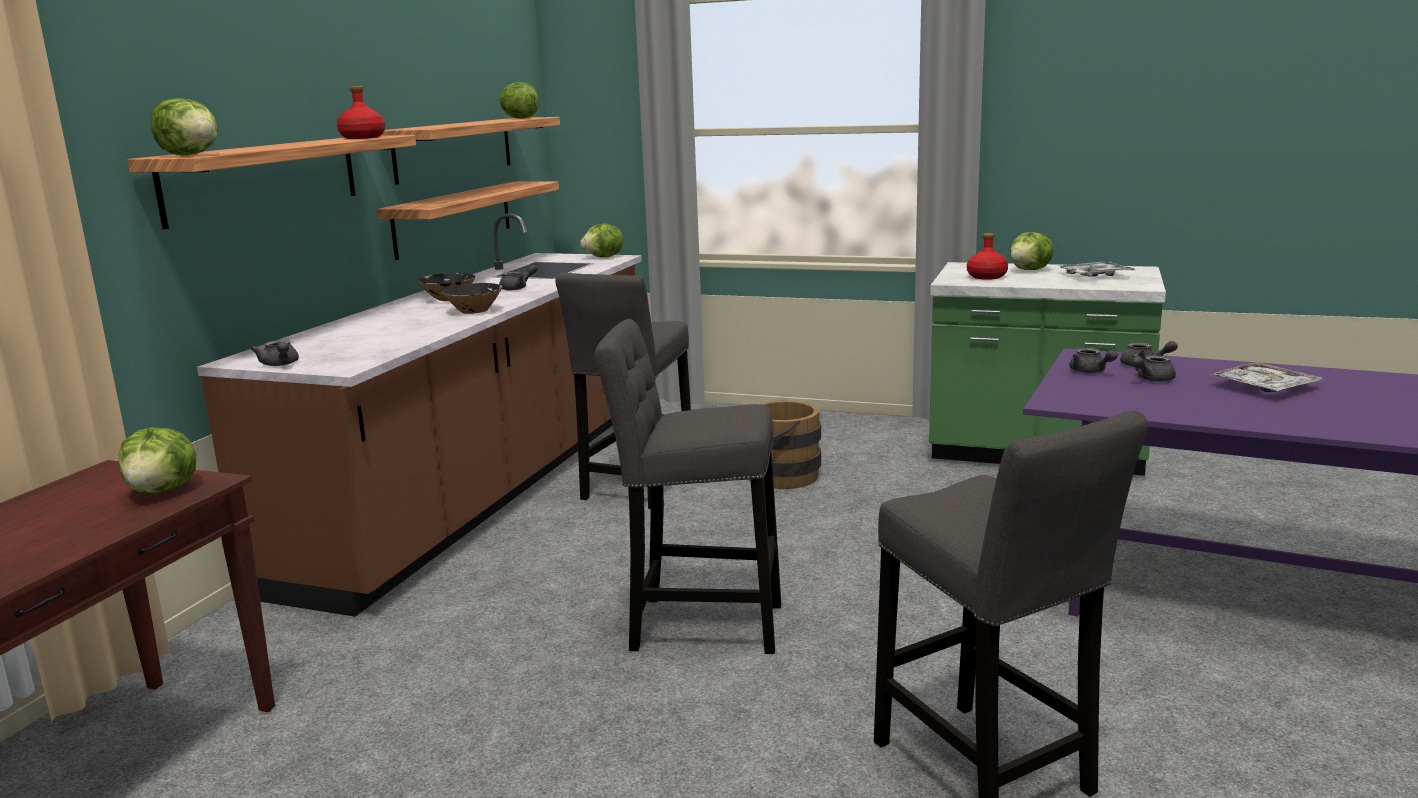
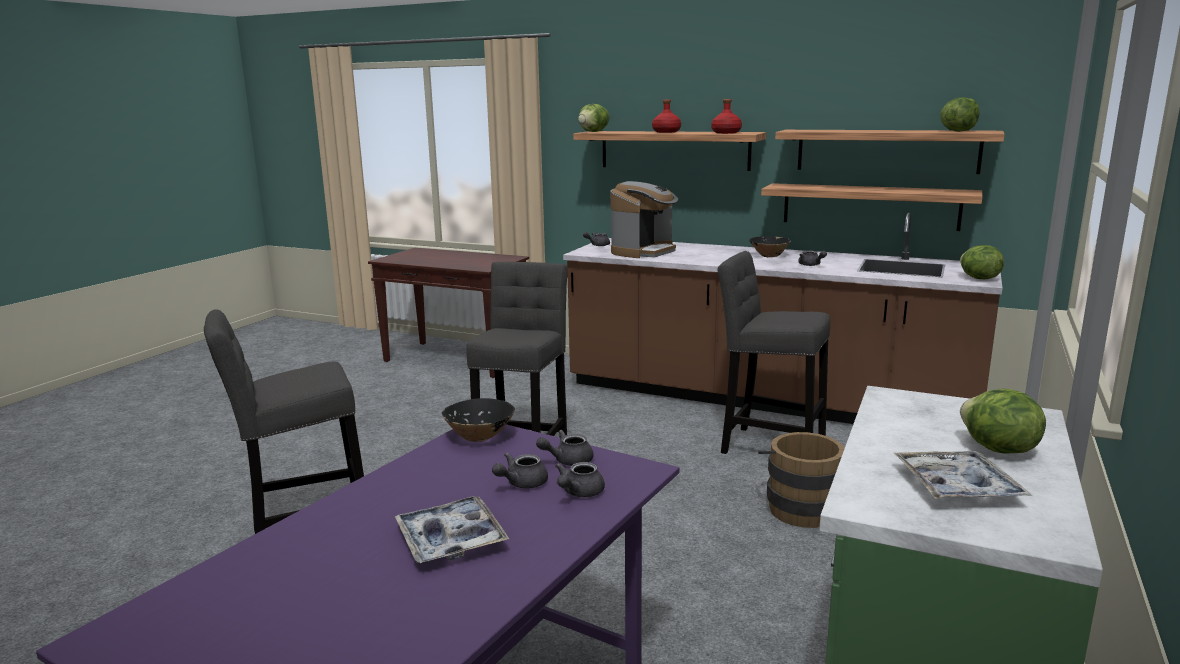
camera: 95 degrees right, 0 degrees up
lettuce [118,427,197,493] -> none
black bowl [442,283,502,314] -> black bowl moved to [442,398,515,442]
red bottle [967,233,1008,280] -> red bottle moved to [652,100,681,133]
grey teapot [1132,354,1176,382] -> grey teapot turned 105 degrees counterclockwise [492,453,548,489]
none -> coffee machine [610,181,678,258]

